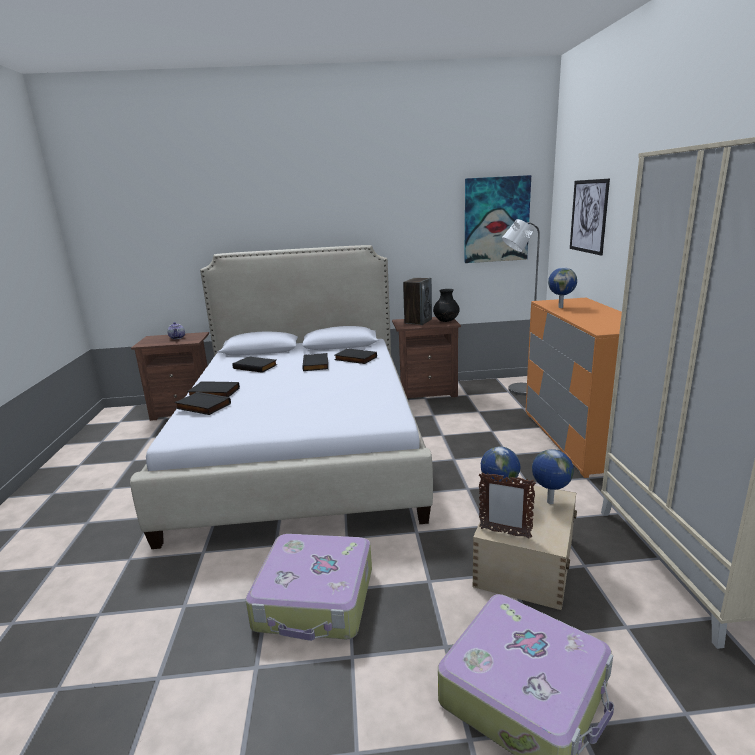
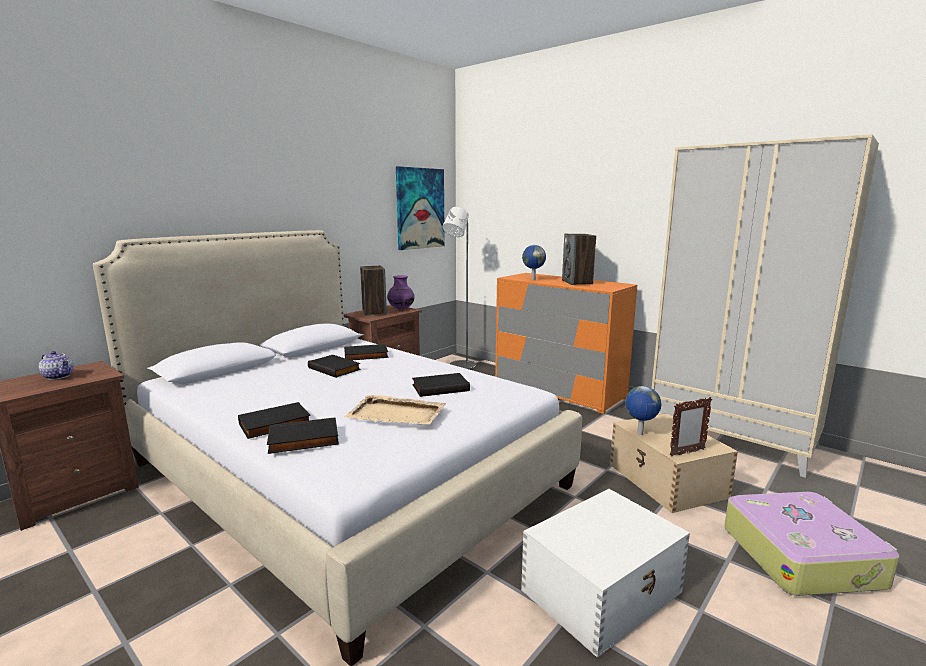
camera: 45 degrees left, 5 degrees down
black book [232,356,278,373] -> black book moved to [412,373,470,397]
suitcase [246,534,372,641] -> white storage box [521,489,690,658]
black vase [433,289,460,322] -> purple vase [387,275,415,309]
globe [532,449,574,504] -> none
picture [570,179,610,256] -> none
none -> beige tray [344,395,446,425]
none -> speaker [562,233,596,285]

